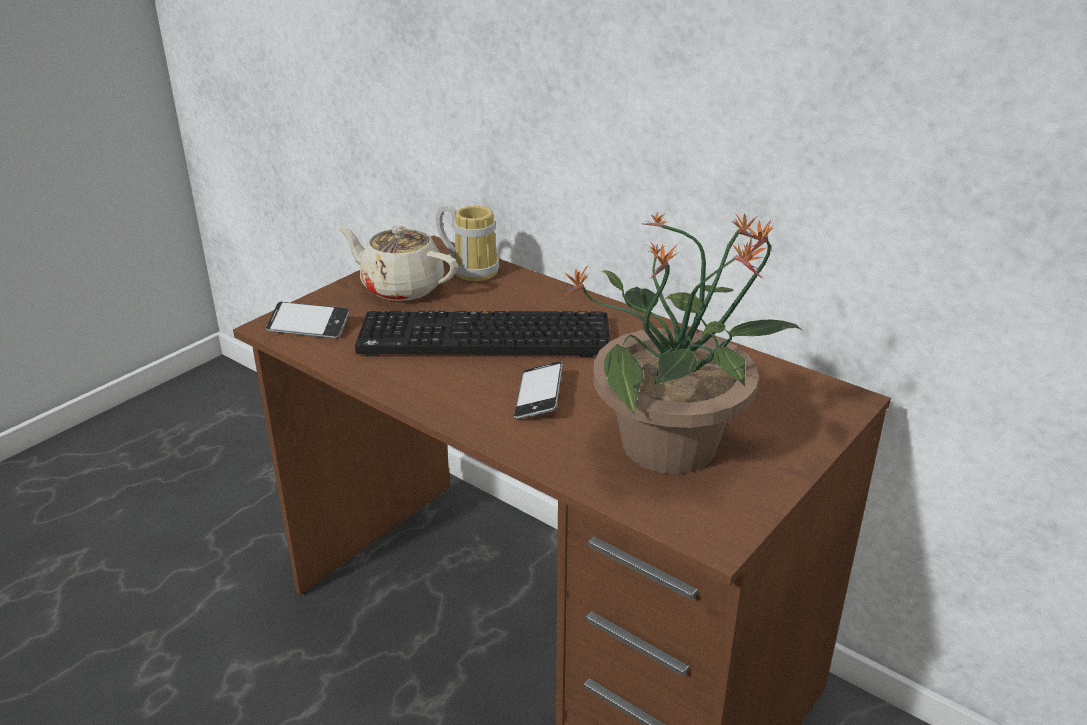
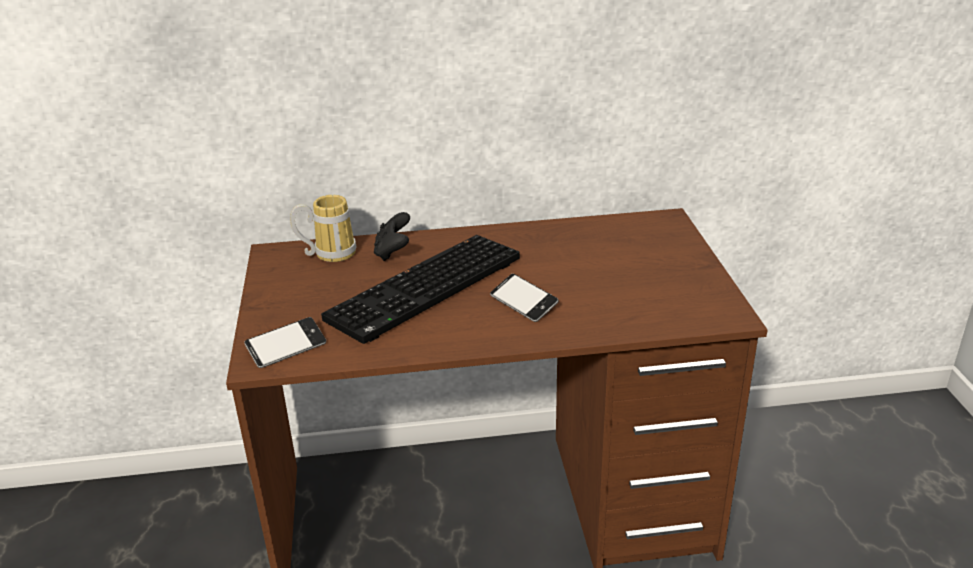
camera: 45 degrees left, 0 degrees up
beige teapot [339,225,458,301] -> none
potted plant [564,212,802,474] -> none
none -> black game controller [374,212,410,261]

